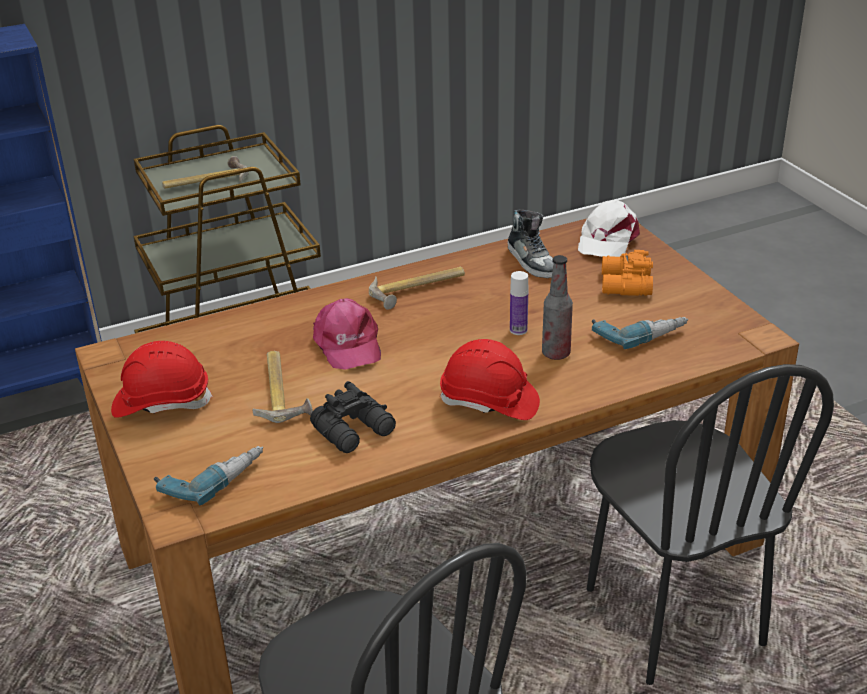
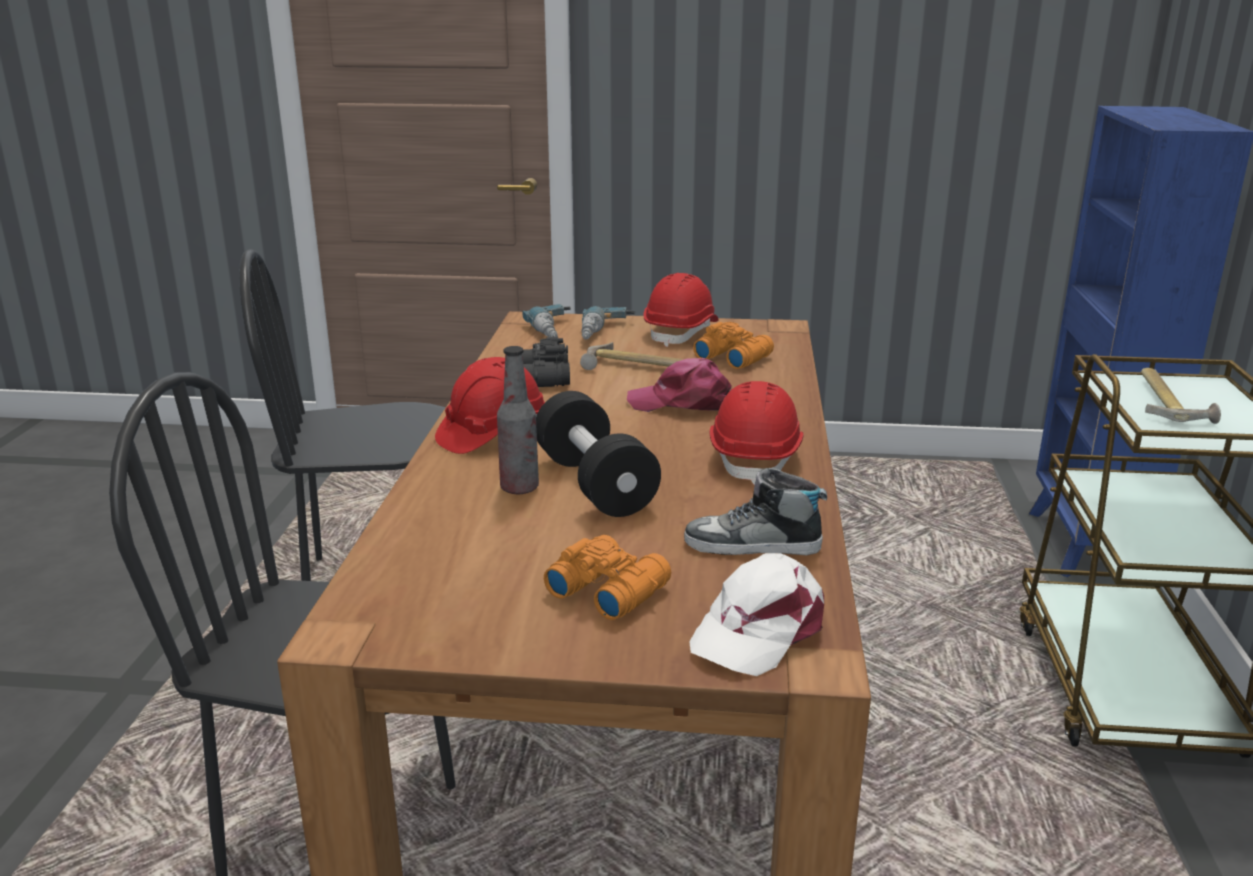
camera: 120 degrees right, 10 degrees down
hammer [369,267,465,310] -> red hard hat [710,381,804,485]
bottle [510,271,528,335] -> black dumbbell [536,391,661,517]
white cap [578,200,640,257] -> white cap turned 105 degrees counterclockwise [689,553,824,676]
power drill [592,317,688,349] -> power drill moved to [581,306,635,340]
none -> orange binoculars [693,322,774,369]

